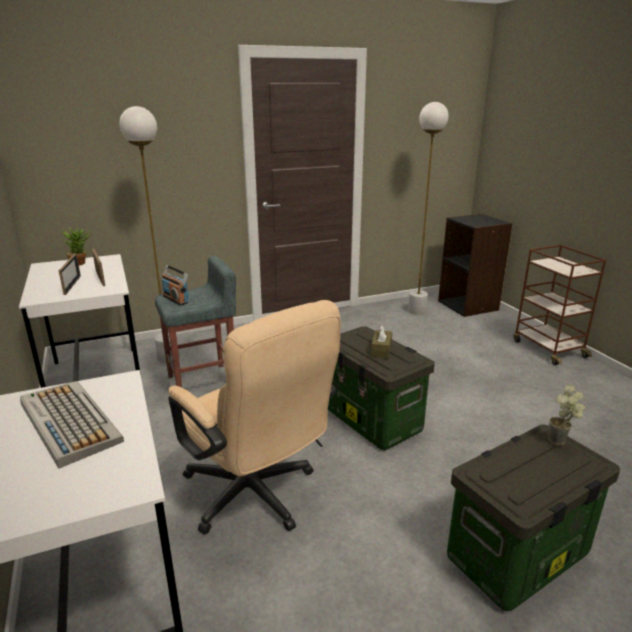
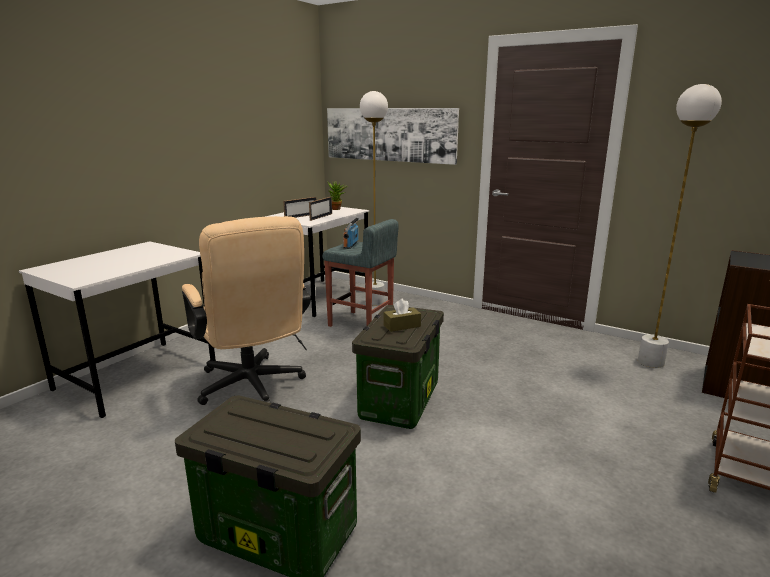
camera: 55 degrees right, 5 degrees down
keyboard [20,381,124,469] -> none
beige office chair [168,300,341,535] -> beige office chair turned 45 degrees counterclockwise [182,216,311,405]
potted plant [548,384,585,445] -> none
none -> picture [327,108,459,165]

